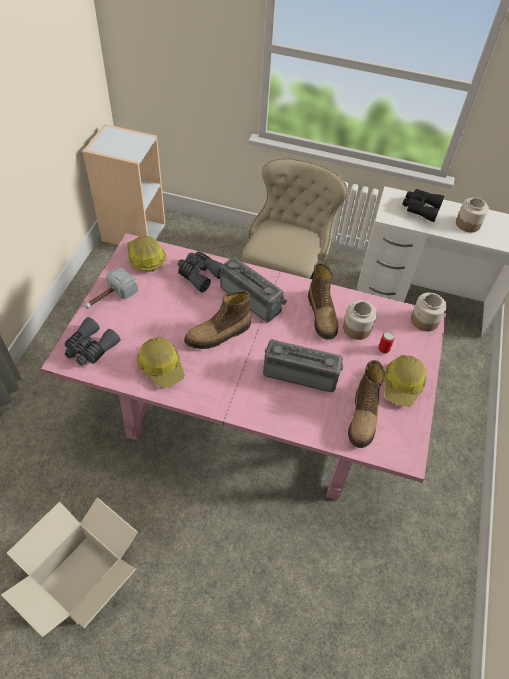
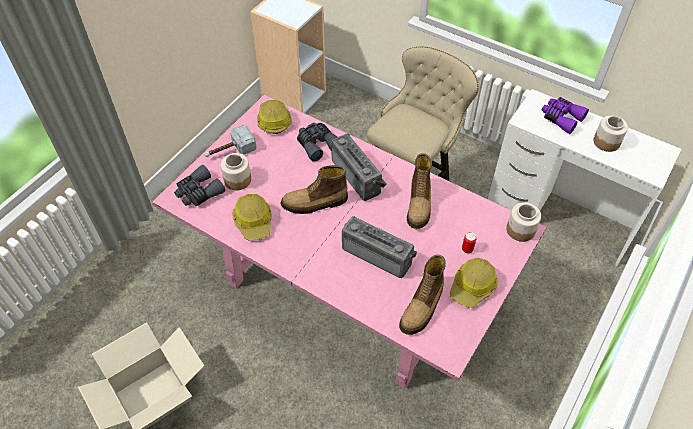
camera: 20 degrees right, 0 degrees up
jar [343,300,377,340] -> jar moved to [221,153,251,190]
black binoculars [402,189,444,222] -> purple binoculars [542,97,589,134]

